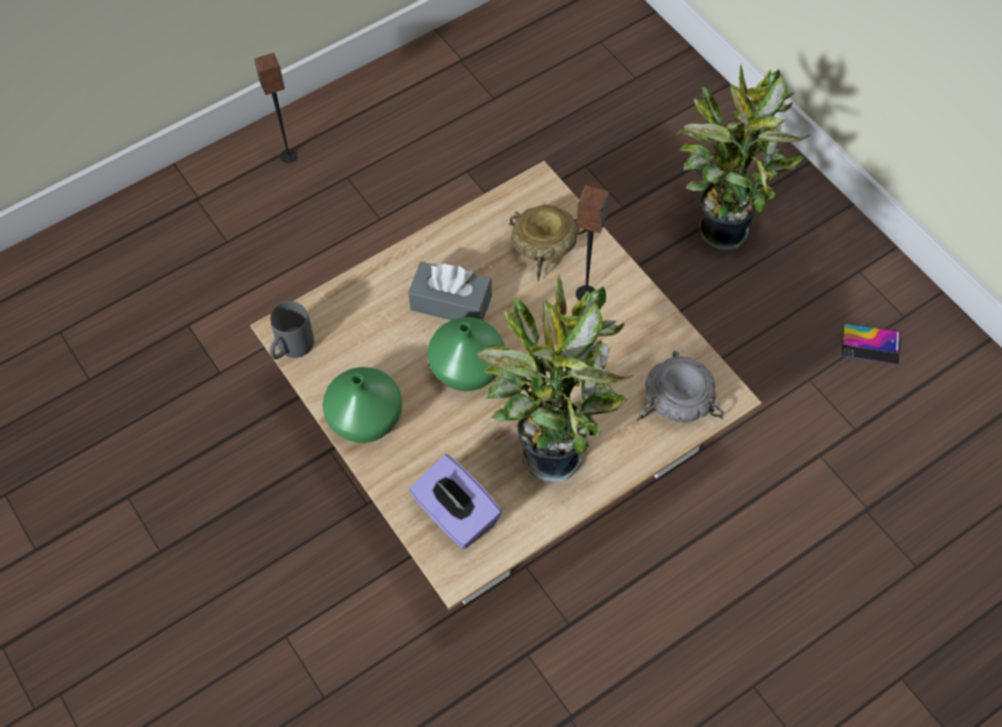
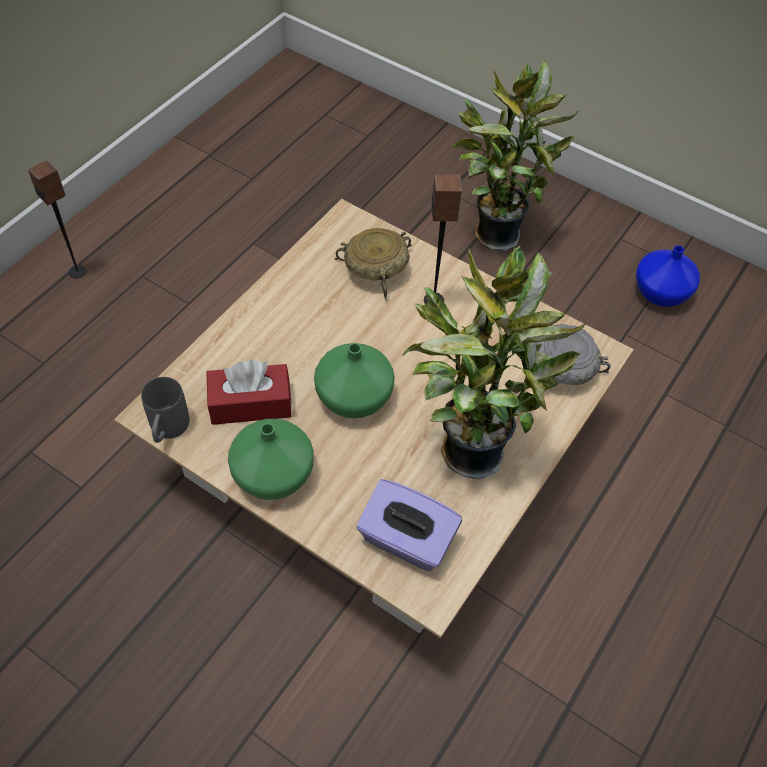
camera: 25 degrees left, 5 degrees down
grey tissue box [408,262,492,320] -> none
phone [842,323,900,365] -> blue vase [636,245,700,307]
none -> red tissue box [206,360,292,425]

